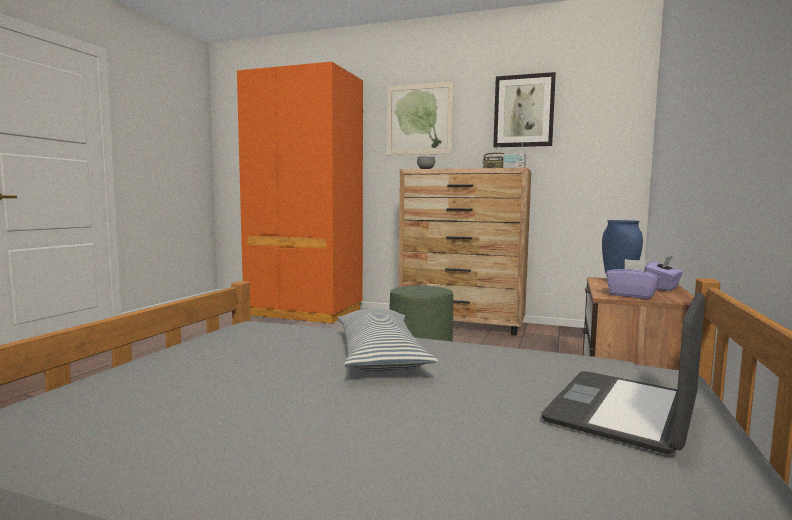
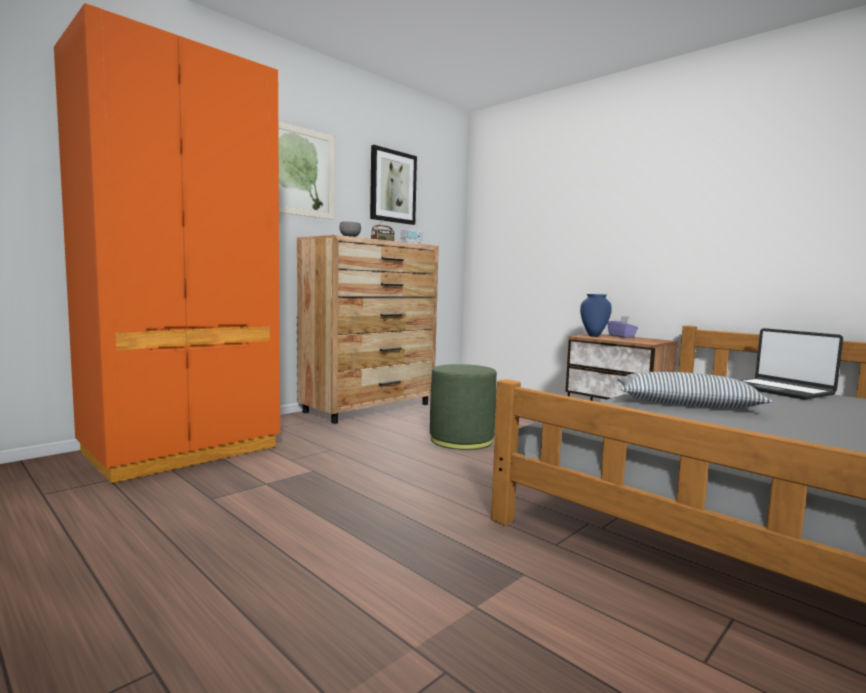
camera: 65 degrees left, 0 degrees up
purple tissue box [606,259,660,299] -> none

